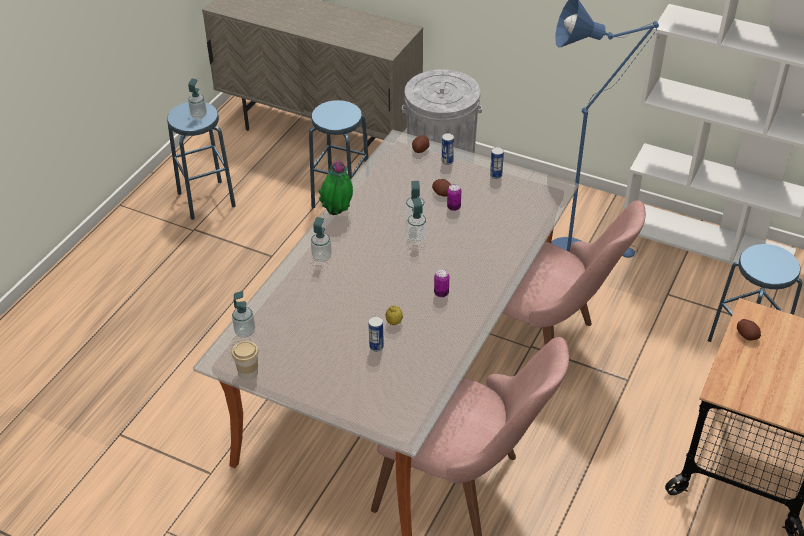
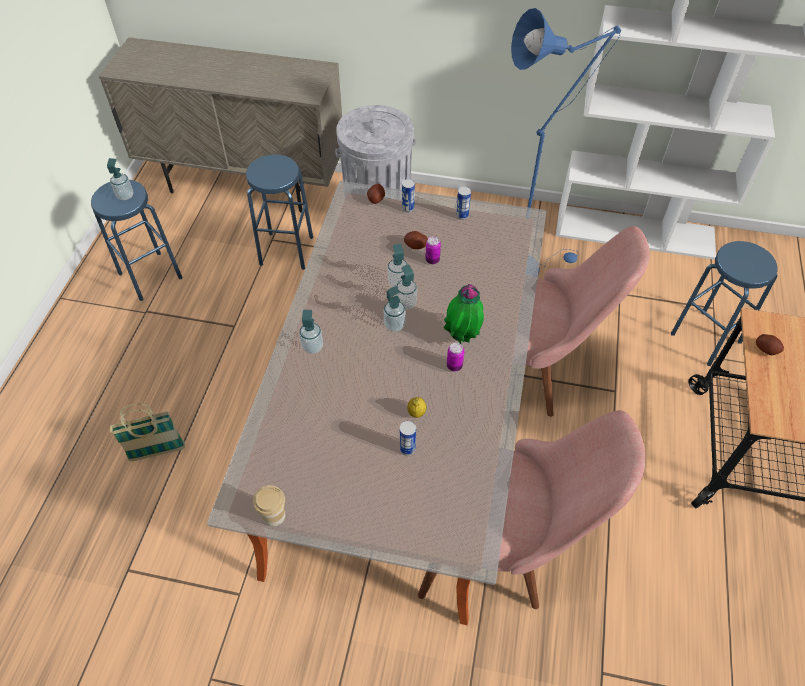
camera: 15 degrees left, 10 degrees up
soap dispenser [232,291,255,338] -> soap dispenser moved to [384,286,405,332]
potted plant [318,160,353,215] -> potted plant moved to [444,284,484,344]
none -> basket [110,404,185,461]

